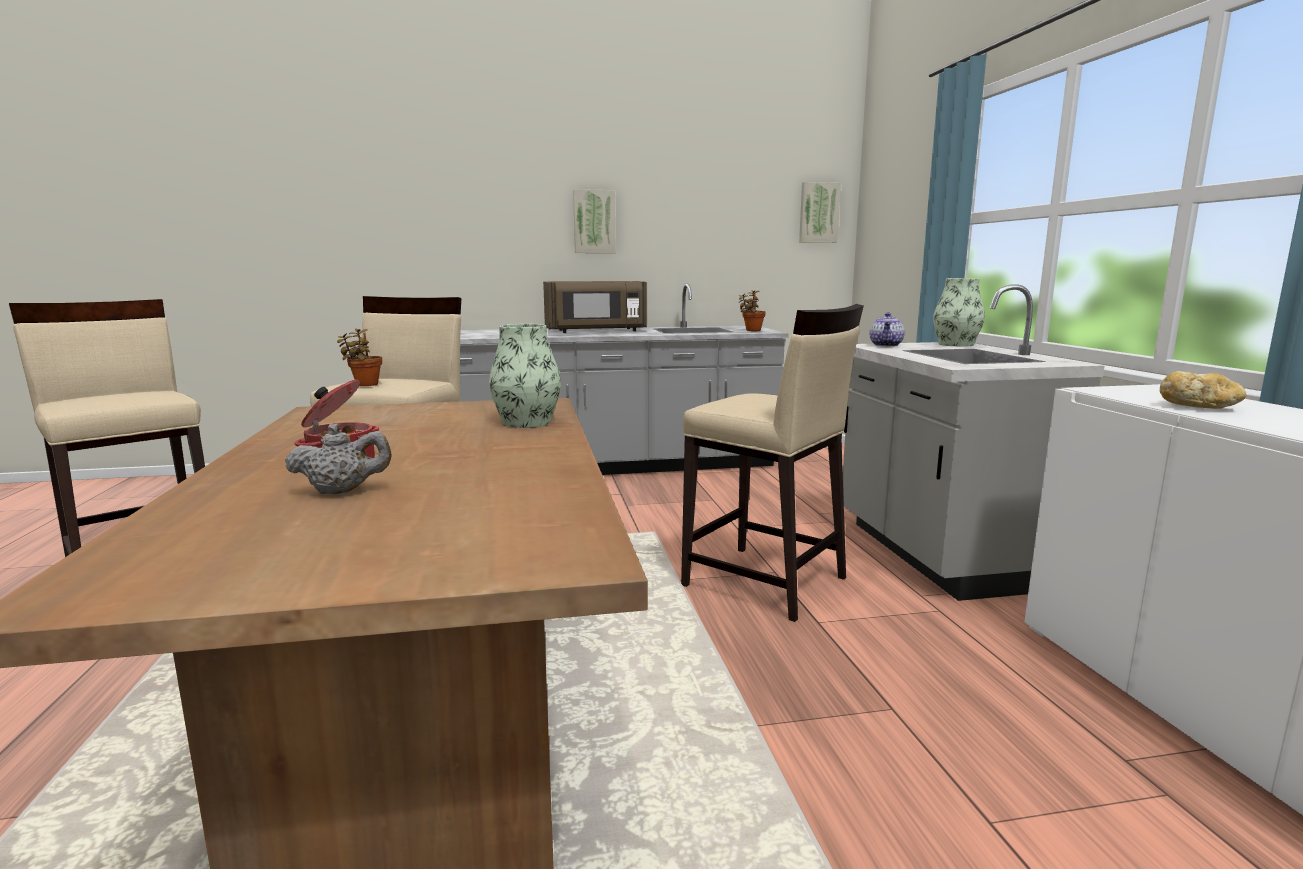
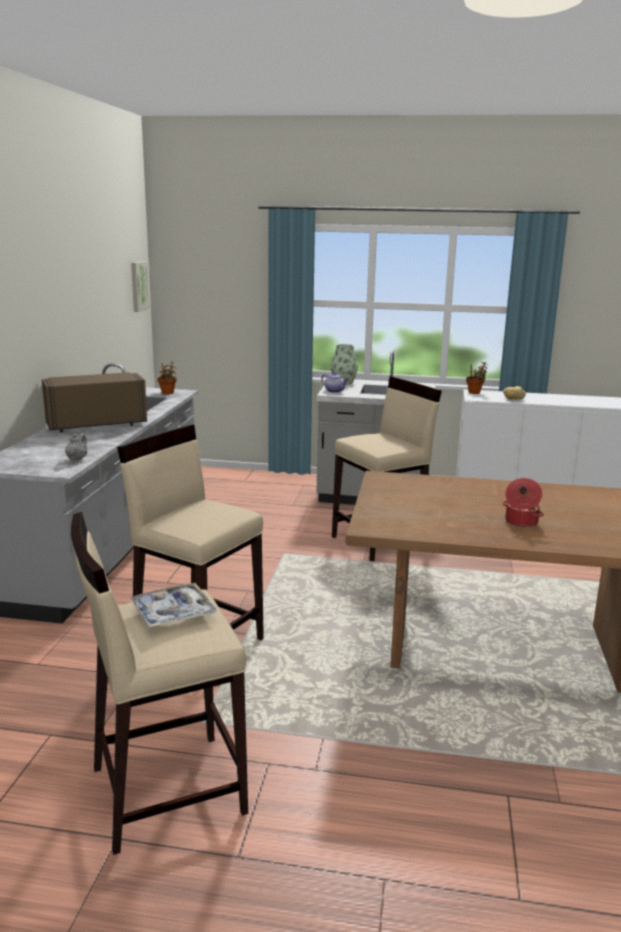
camera: 70 degrees left, 5 degrees up
grey teapot [285,424,392,494] -> grey teapot moved to [65,433,88,461]
potted plant [337,329,382,386] -> potted plant moved to [466,362,488,394]
vase [489,324,561,428] -> none
brown microwave [543,281,647,333] -> brown microwave turned 120 degrees counterclockwise [42,372,147,432]
picture [573,189,616,253] -> none
none -> tray [129,583,218,628]

